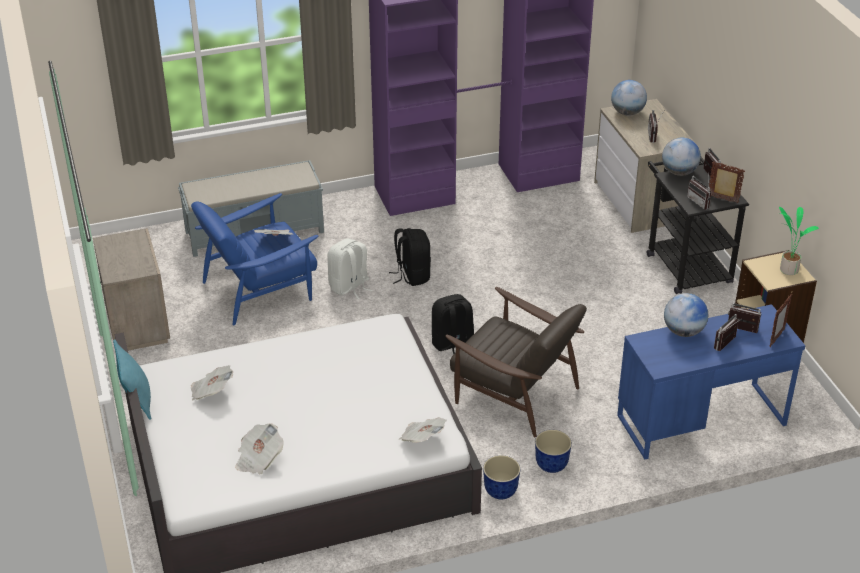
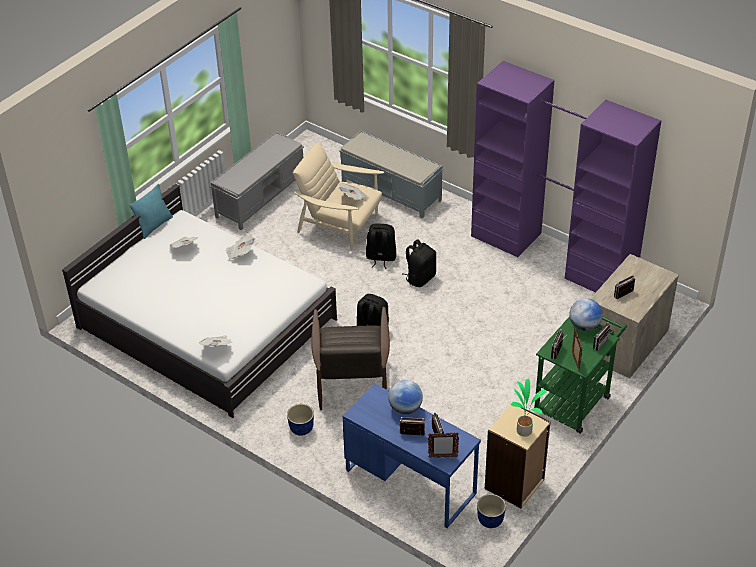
camera: 55 degrees right, 5 degrees up
beige nightstand [93,228,170,351] -> grey bench [210,132,304,230]
blue armchair [191,193,318,325] -> beige armchair [293,143,384,250]
newspaper [235,423,284,475] -> newspaper moved to [226,235,255,260]
white backpack [327,238,372,299] -> black backpack [366,223,396,269]
planter [483,455,520,499] -> planter moved to [477,494,506,528]
globe [611,80,647,116] -> none
black cart [647,157,749,294] -> green cart [534,316,627,434]

